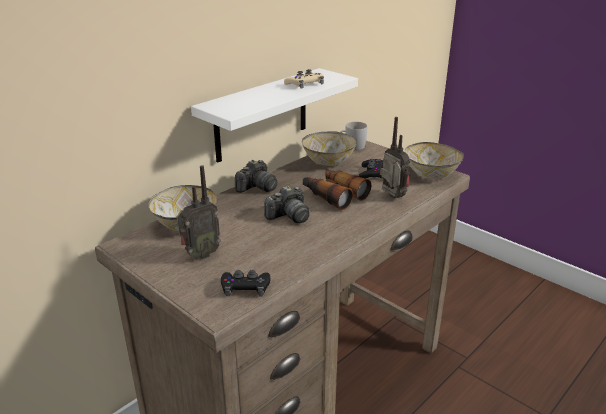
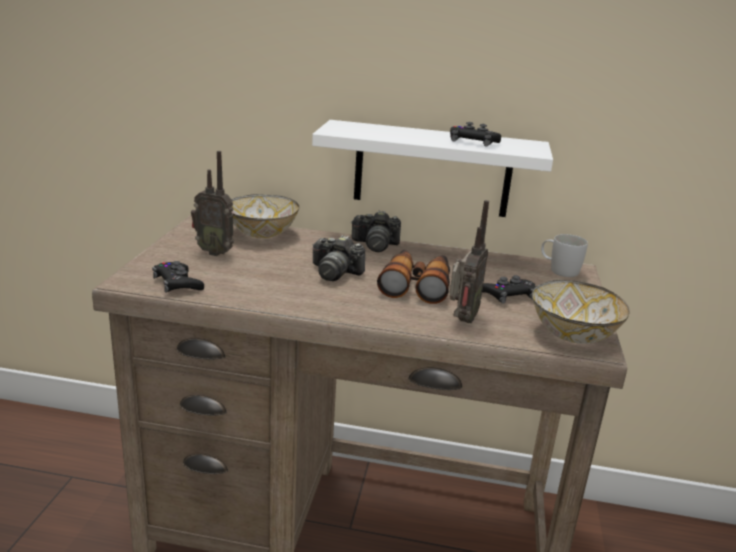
camera: 55 degrees right, 5 degrees down
beige game controller [284,69,324,89] -> black game controller [450,122,501,147]
bowl [302,131,357,166] -> none

